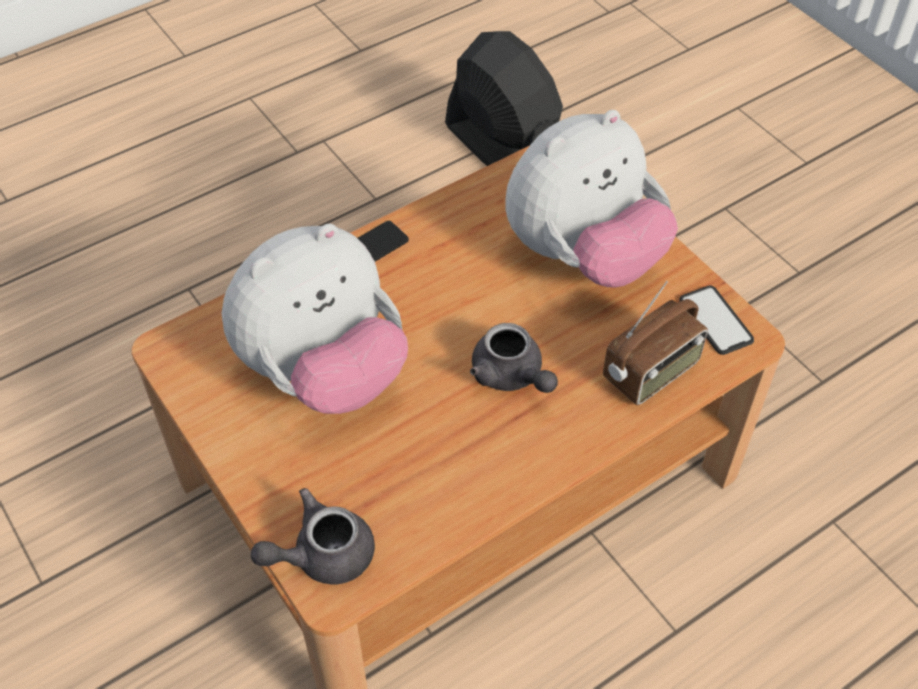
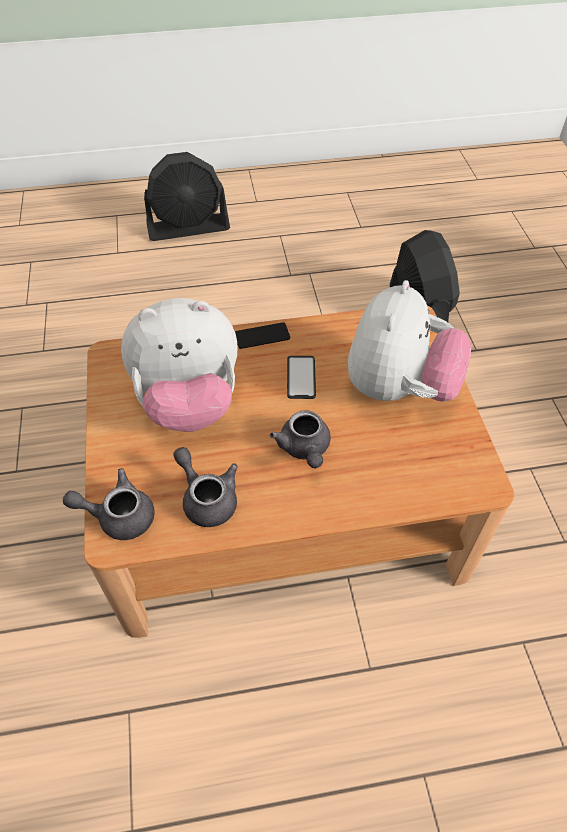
camera: 25 degrees right, 0 degrees up
plush toy [505,110,678,288] -> plush toy turned 60 degrees counterclockwise [348,280,471,401]
radio [603,281,708,405] -> none
phone [680,285,754,355] -> phone moved to [287,356,316,399]
none -> black fan [144,152,230,241]
none -> grey teapot [173,447,238,527]

